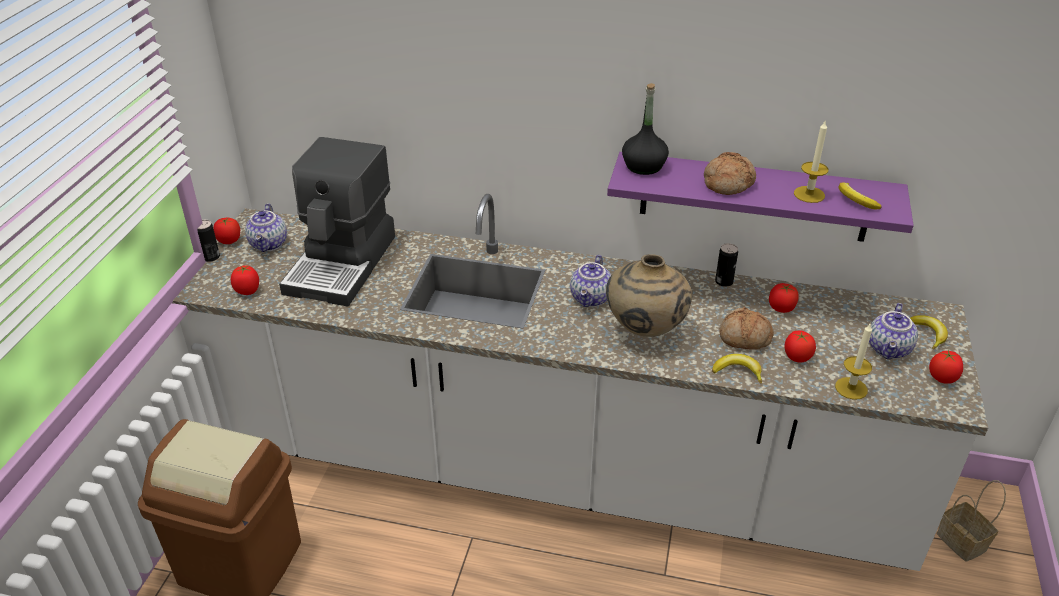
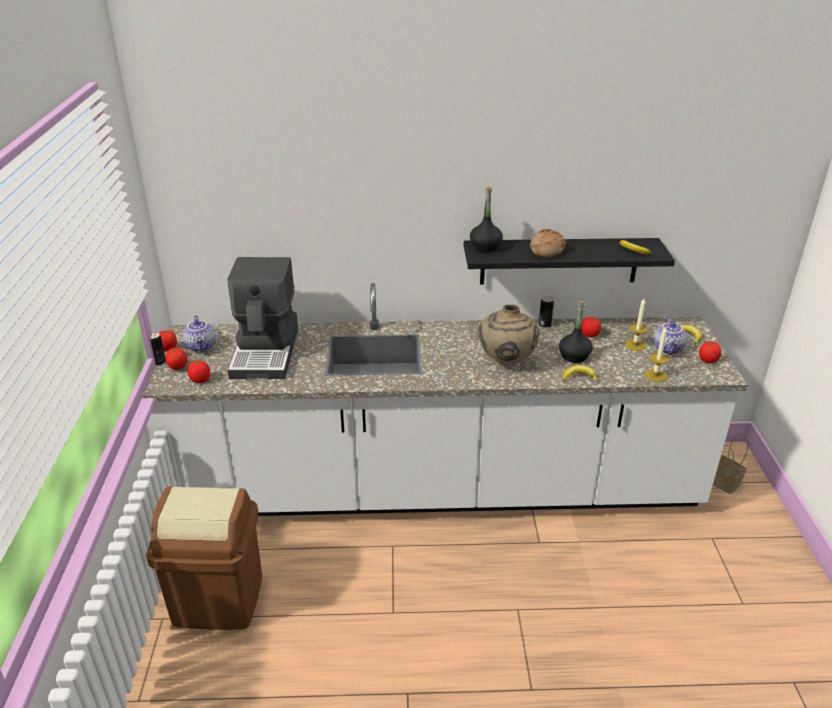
camera: 15 degrees left, 5 degrees down
teapot [570,255,611,307] -> none
purple shelf [607,152,914,242] -> black shelf [464,238,675,284]
bread [719,307,774,349] -> black bottle [559,301,592,363]
tomato [784,330,816,363] -> tomato moved to [165,348,188,370]
candle [794,121,829,203] -> candle moved to [625,298,648,351]

